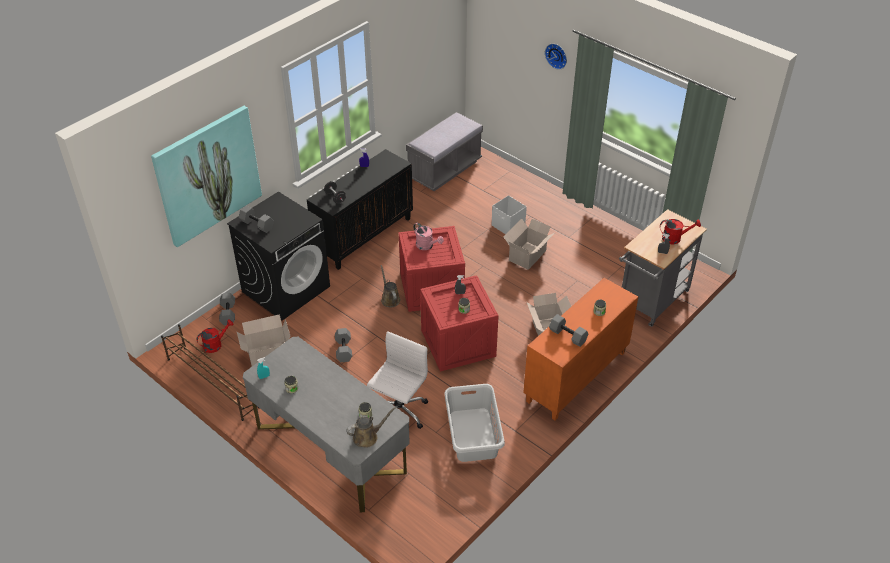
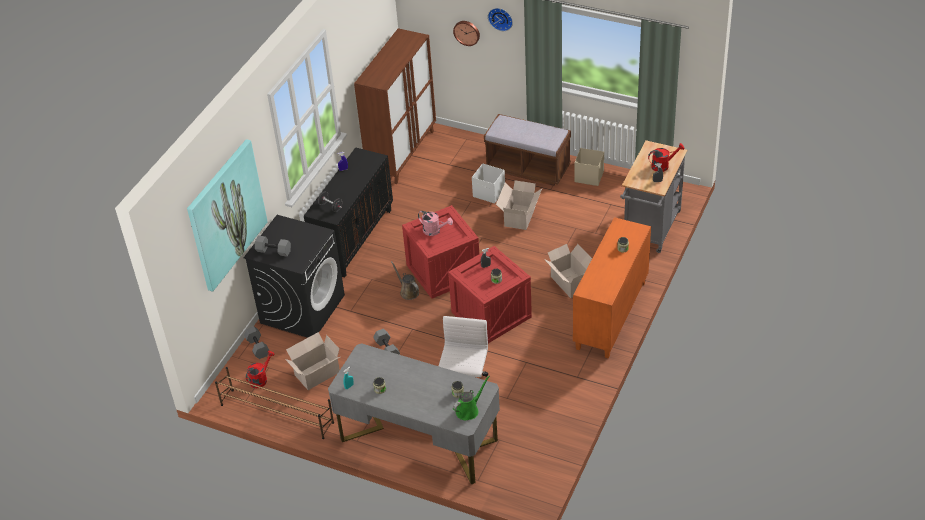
camera: 15 degrees left, 0 degrees up
brown watering can [346,407,397,448] -> green watering can [453,376,490,420]
grey bench [406,112,483,191] -> brown cabinet [354,28,436,184]
grey laundry basket [444,384,505,462] -> none
grey dumbbell [549,314,588,347] -> none
none -> wall clock [453,21,480,46]
none -> brown bench [484,114,571,186]
none -> beige storage box [574,148,604,186]

